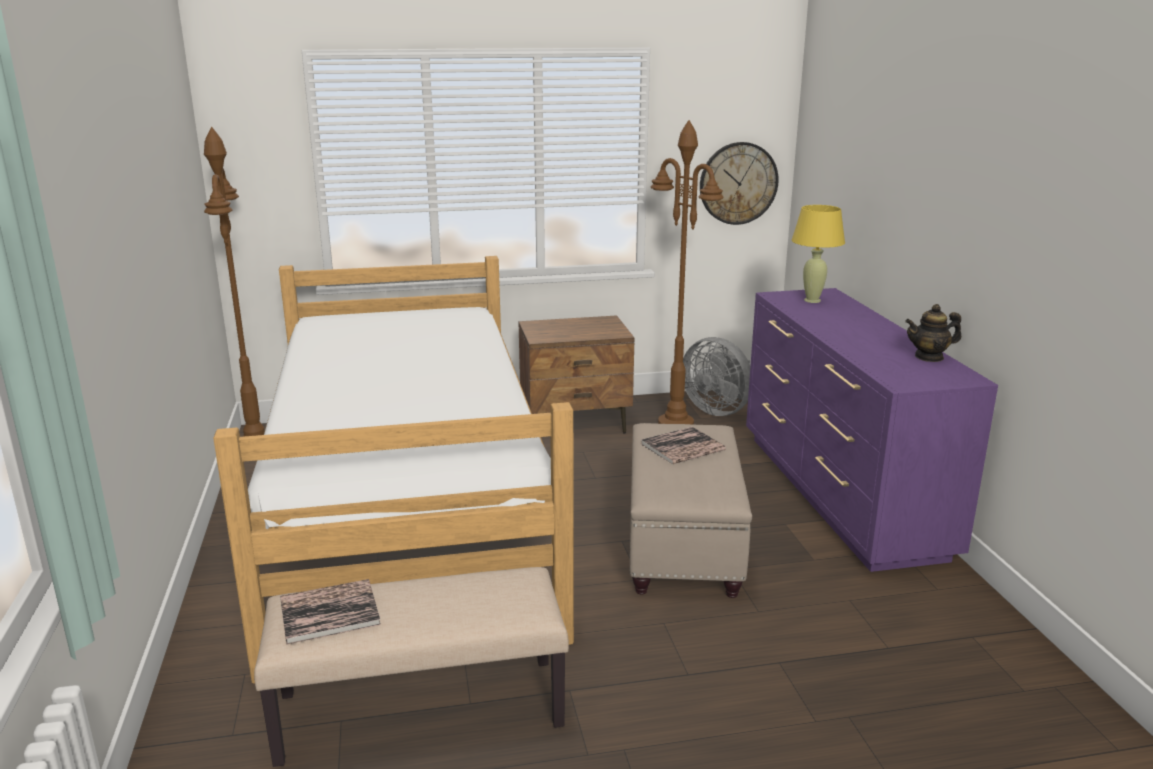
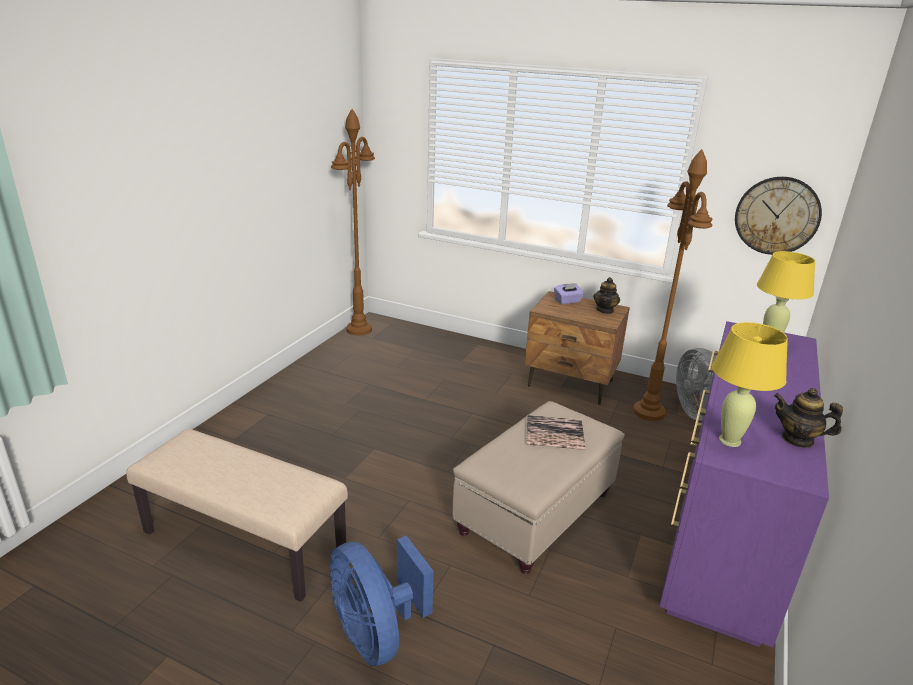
camera: 35 degrees right, 5 degrees up
bed [213,256,574,684] -> none
book [280,579,381,645] -> none
none -> blue fan [330,536,434,666]
none -> purple tissue box [554,283,584,304]
none -> teapot [593,277,620,314]
none -> yellow table lamp [712,322,788,447]

